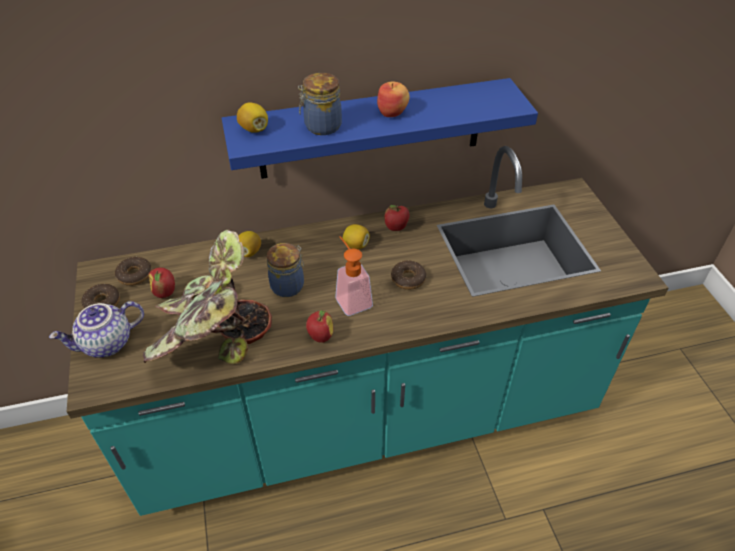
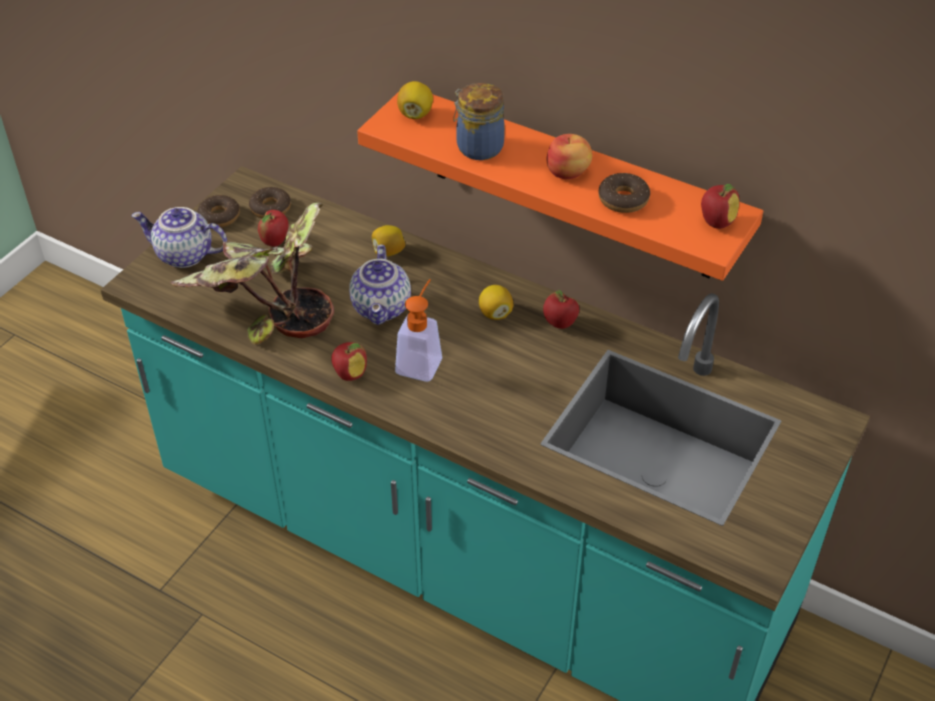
camera: 45 degrees right, 0 degrees up
blue shelf [222,78,538,179] -> orange shelf [357,92,763,281]
jar [266,243,304,297] -> teapot [349,244,411,325]
donut [391,261,426,290] -> donut moved to [598,173,650,213]
none -> apple [701,184,740,229]

